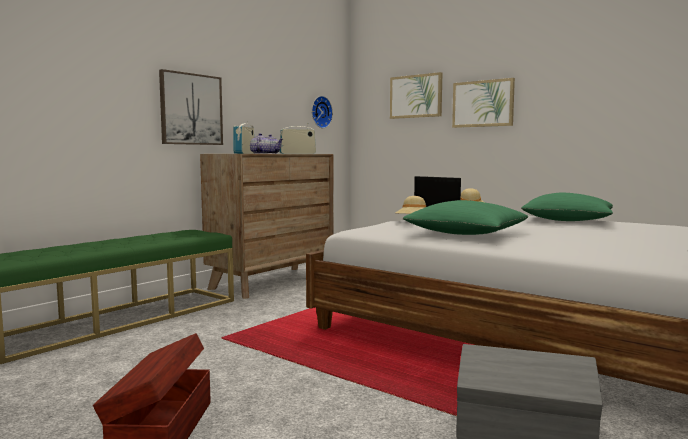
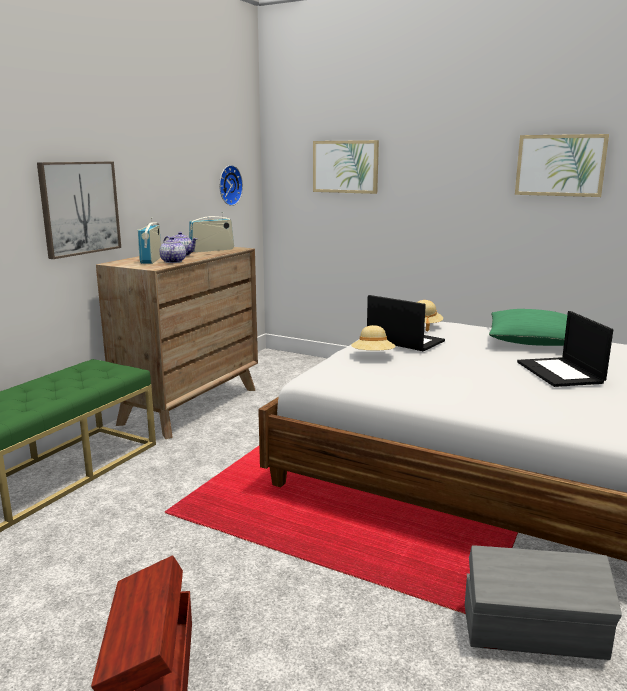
camera: 10 degrees left, 10 degrees up
green pillow [403,200,528,235] -> none
picture [452,78,515,128] -> picture moved to [515,134,609,197]
none -> laptop [517,311,613,387]

